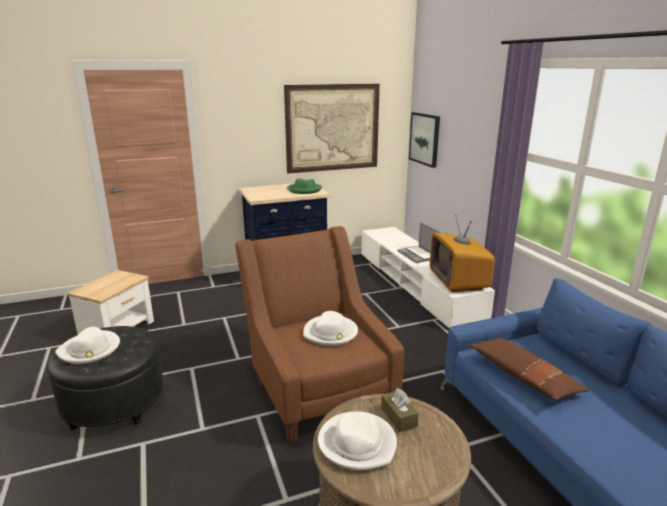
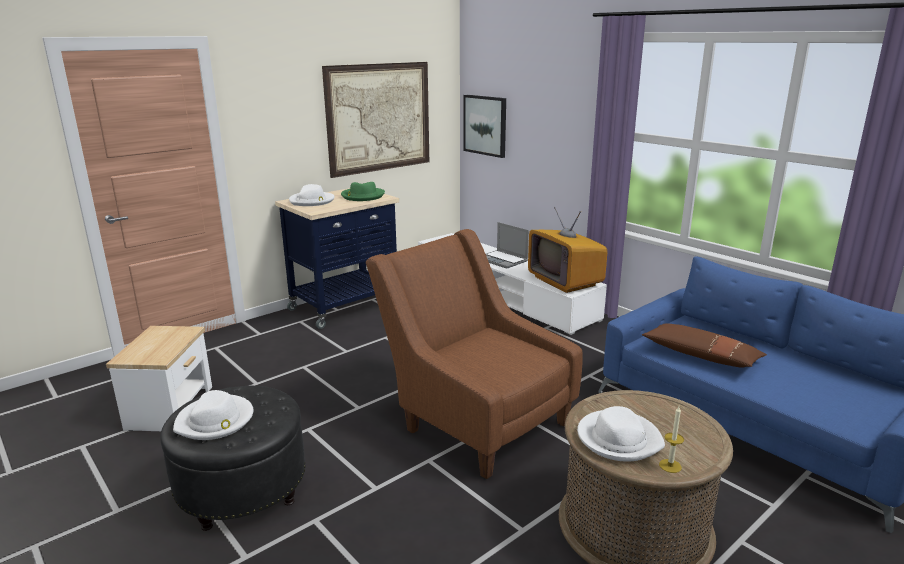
camera: 20 degrees left, 0 degrees up
white hat [303,311,358,346] -> white hat moved to [289,184,335,206]
brown tissue box [381,388,419,432] -> none
none -> candle [659,407,684,473]

